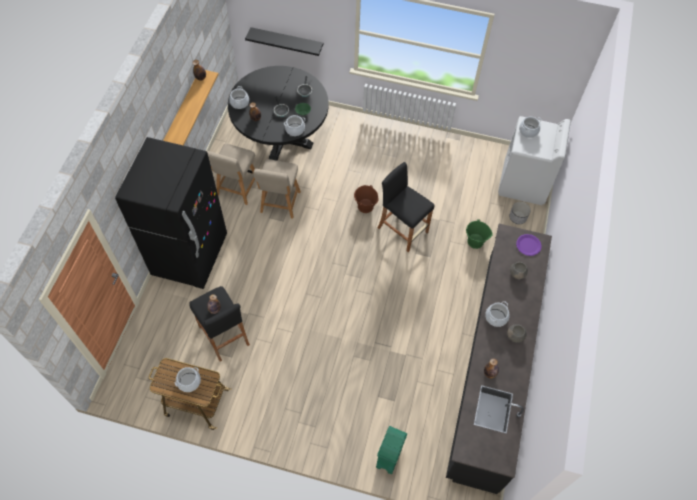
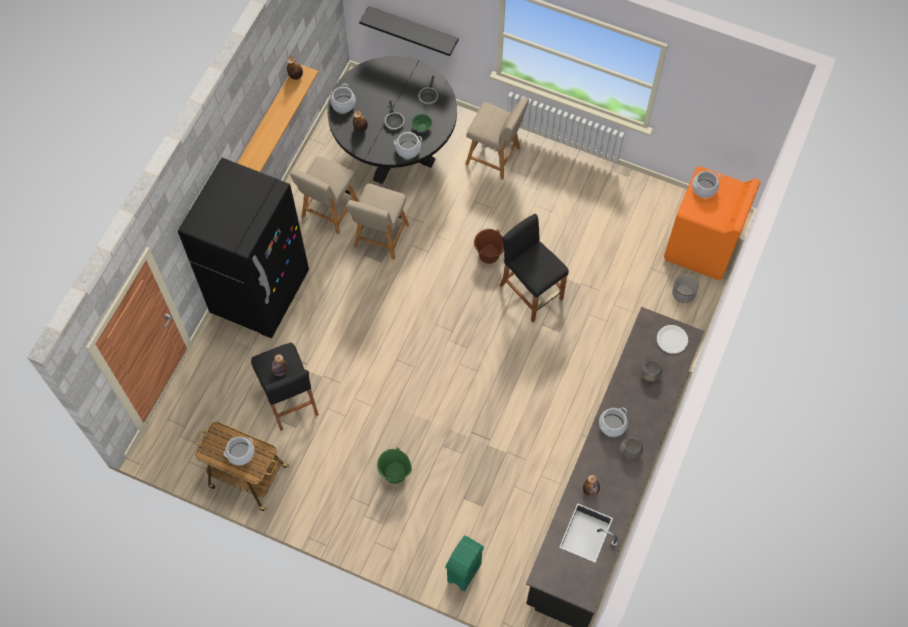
camera: 10 degrees right, 5 degrees up
green bucket [466,219,493,249] -> green bucket moved to [377,447,412,484]
white washing machine [498,116,571,205] -> orange washing machine [664,166,760,280]
purple plate [516,234,542,256] -> white plate [657,325,688,354]
none -> beige chair [466,97,529,180]

